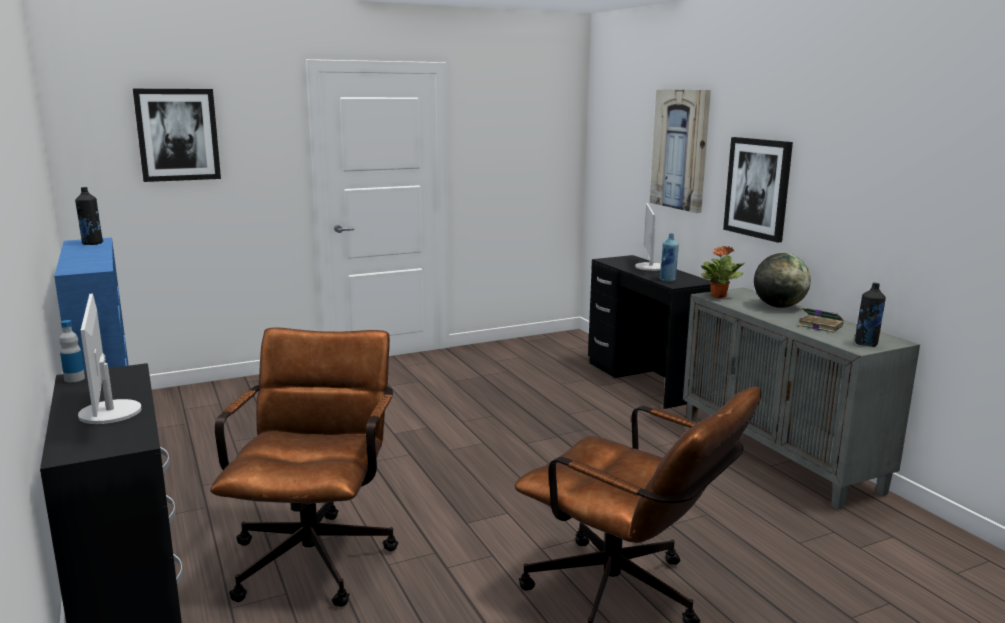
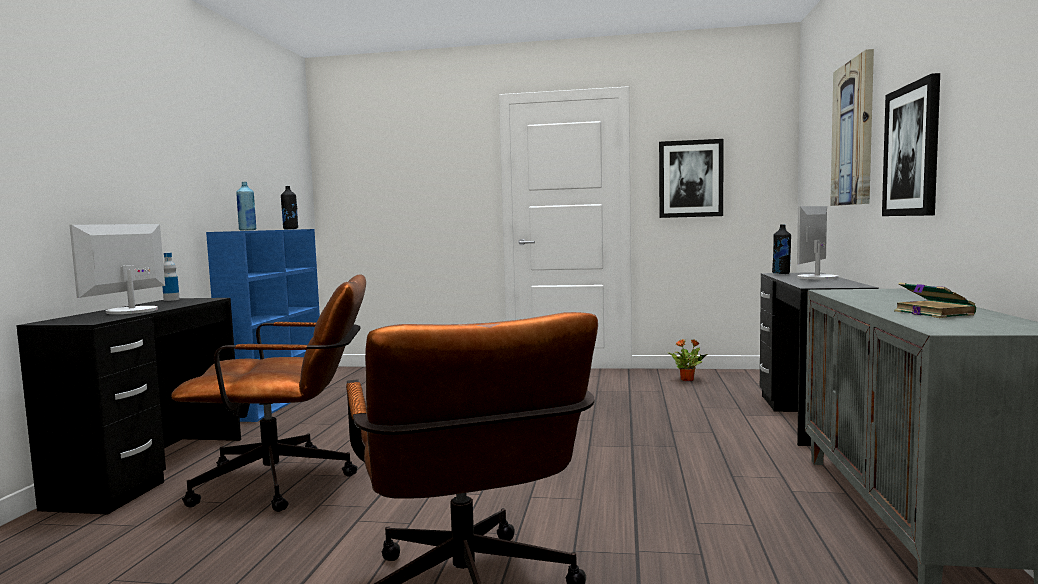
camera: 35 degrees right, 10 degrees down
picture [133,89,221,182] -> picture moved to [659,139,724,218]
brown office chair [210,328,398,607] -> brown office chair turned 45 degrees clockwise [171,274,366,512]
blue bottle [660,233,679,282] -> blue bottle moved to [236,182,256,231]
potted plant [700,246,745,298] -> potted plant moved to [669,339,707,381]
globe [754,253,811,308] -> none
black bottle [855,283,886,347] -> black bottle moved to [772,224,791,274]

